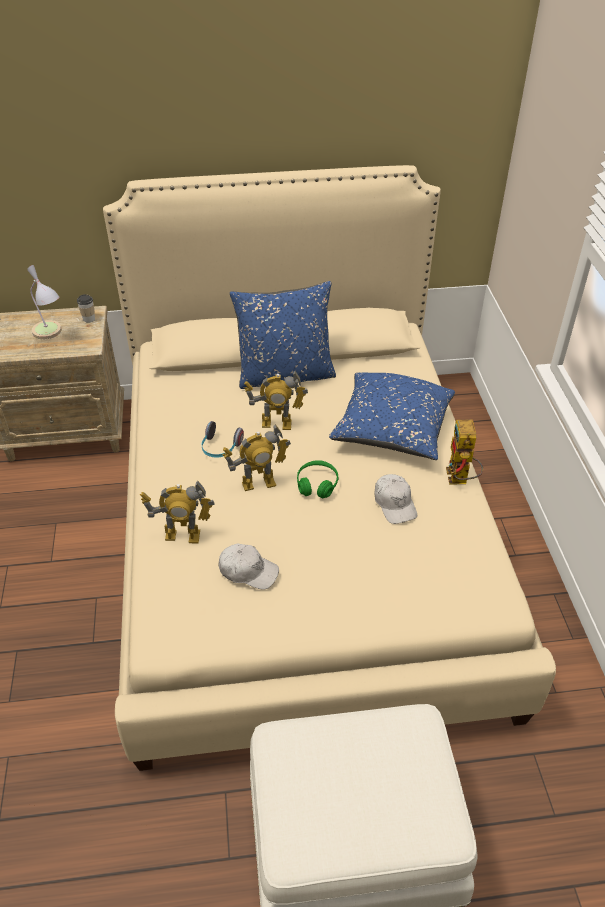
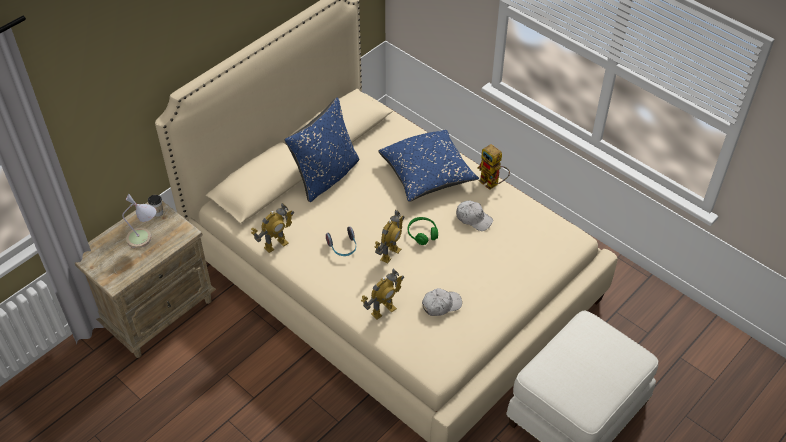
camera: 40 degrees left, 5 degrees up
toy robot [244,371,308,430] -> toy robot moved to [251,203,294,253]

